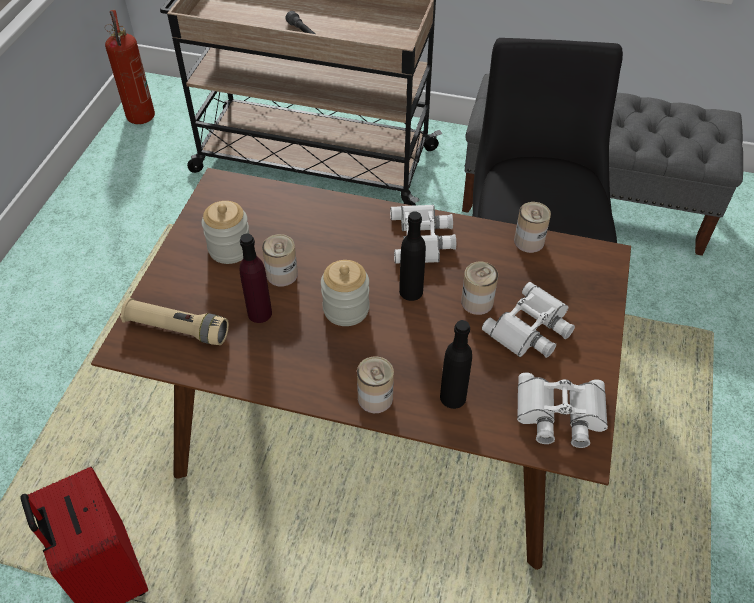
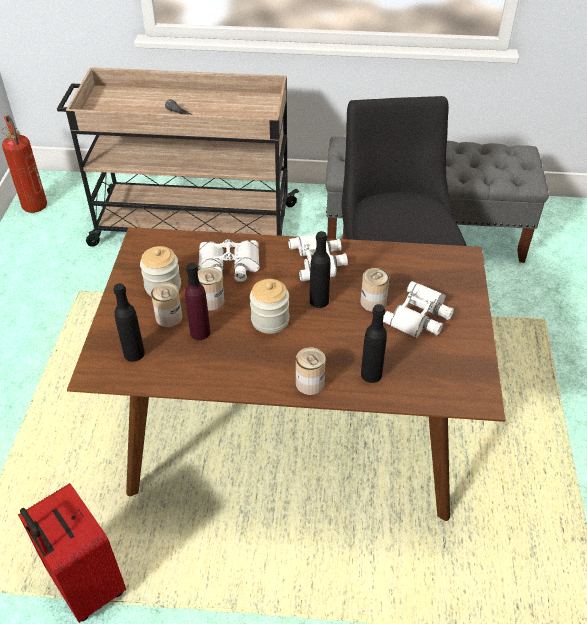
camera: 10 degrees left, 5 degrees down
beige flashlight [120,298,229,345] -> black bottle [113,283,145,362]
can [514,202,551,253] -> can moved to [151,283,182,327]
white binoculars [517,372,608,448] -> white binoculars moved to [198,239,259,282]

